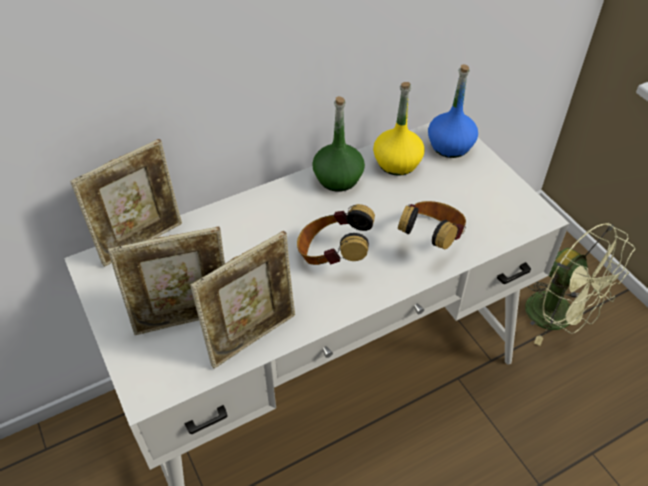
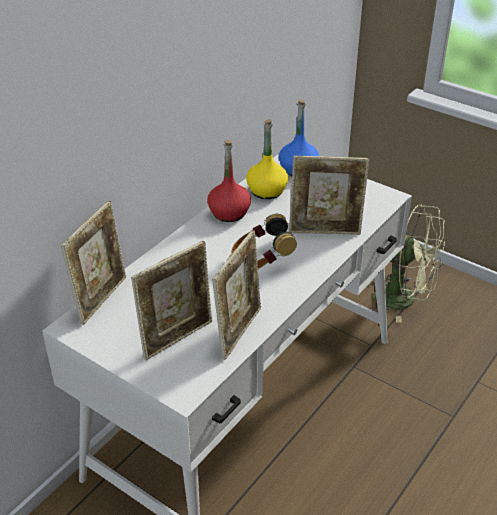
camera: 25 degrees left, 10 degrees down
green bottle [312,96,365,192] -> red bottle [207,140,251,222]
headphones [398,201,466,249] -> picture frame [289,156,370,235]

